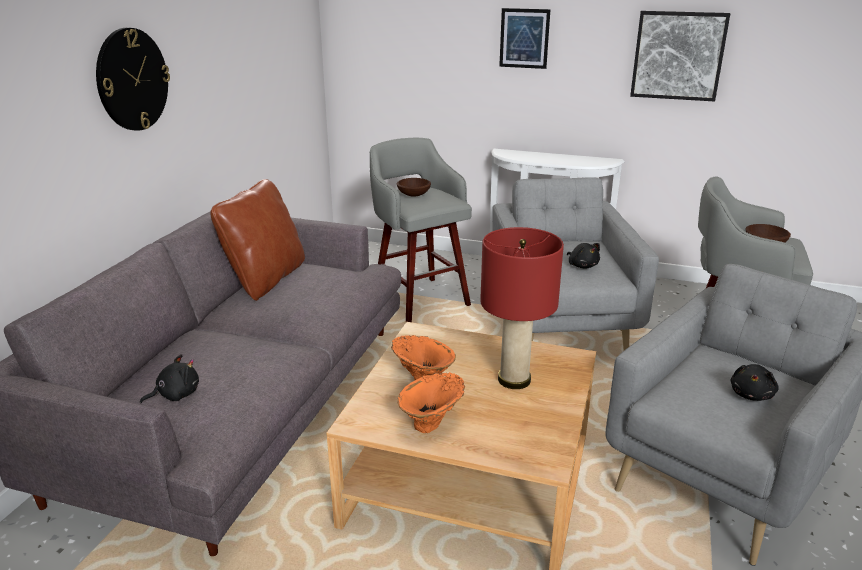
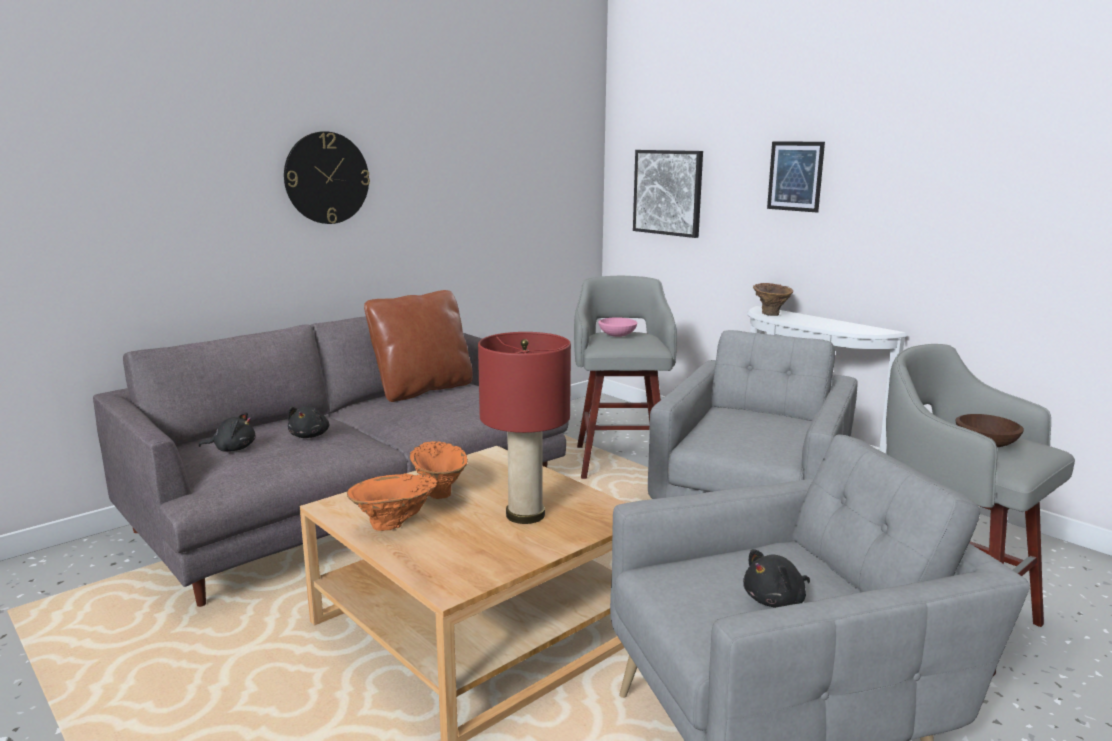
camera: 30 degrees right, 10 degrees down
brown bowl [397,178,431,196] -> pink bowl [598,317,638,337]
black plush toy [567,243,600,268] -> black plush toy moved to [288,406,329,438]
picture [630,11,730,102] -> picture moved to [633,150,703,238]
none -> brown vase [753,283,793,316]

